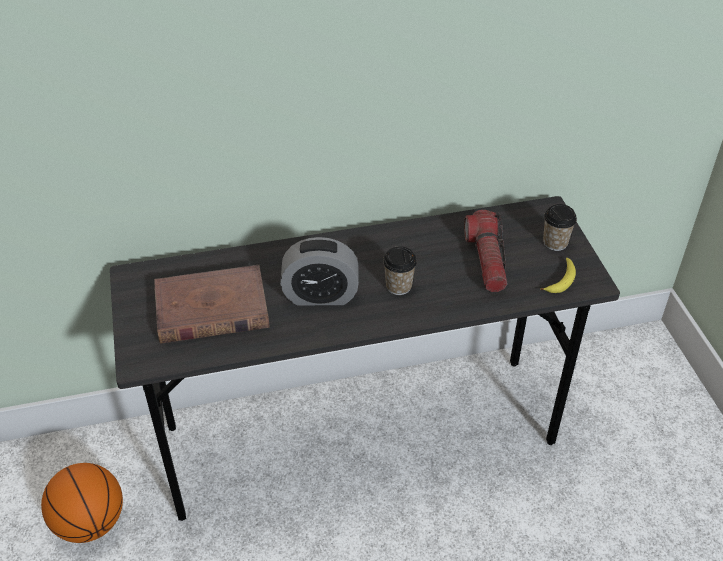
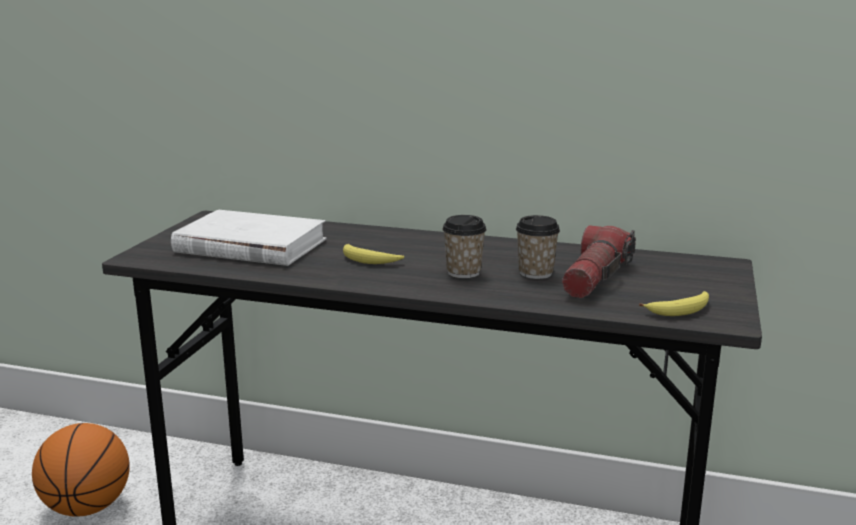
camera: 30 degrees right, 25 degrees down
brown book [154,265,270,344] -> white book [171,210,326,266]
alarm clock [280,237,359,305] -> banana [343,244,404,264]
cup [543,204,577,251] -> cup moved to [516,215,560,279]

